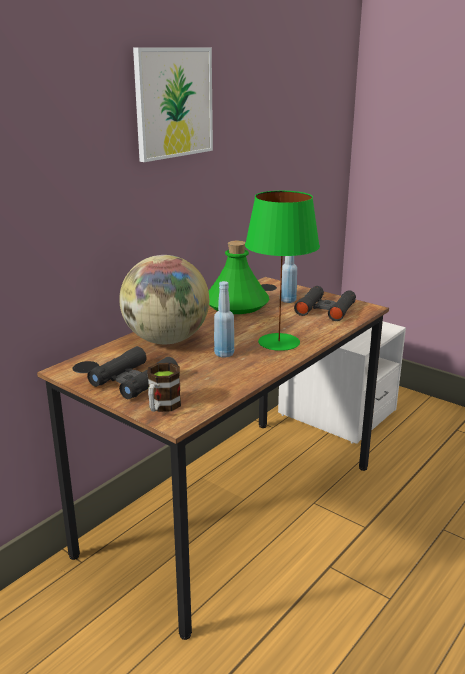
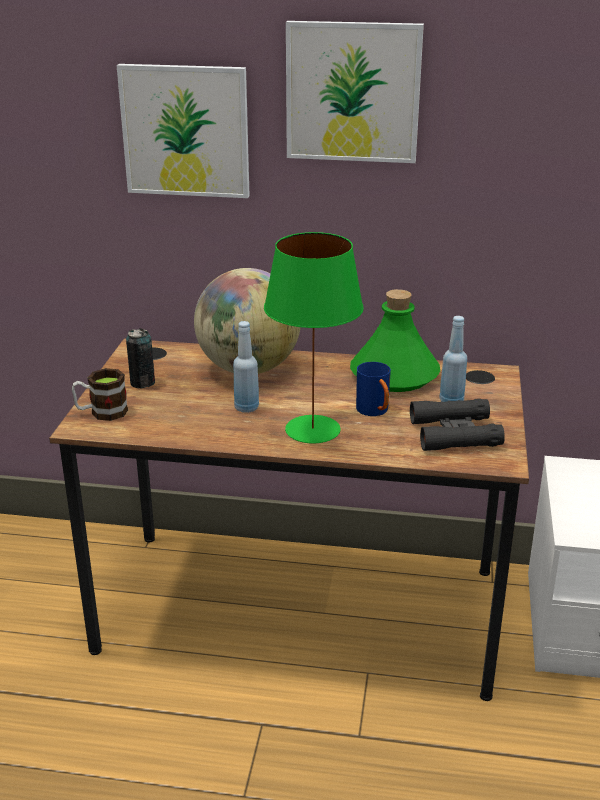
camera: 60 degrees right, 5 degrees up
black binoculars [87,346,178,399] -> can [126,328,155,389]
none -> picture [117,64,250,198]
none -> blue mug [356,362,391,416]

